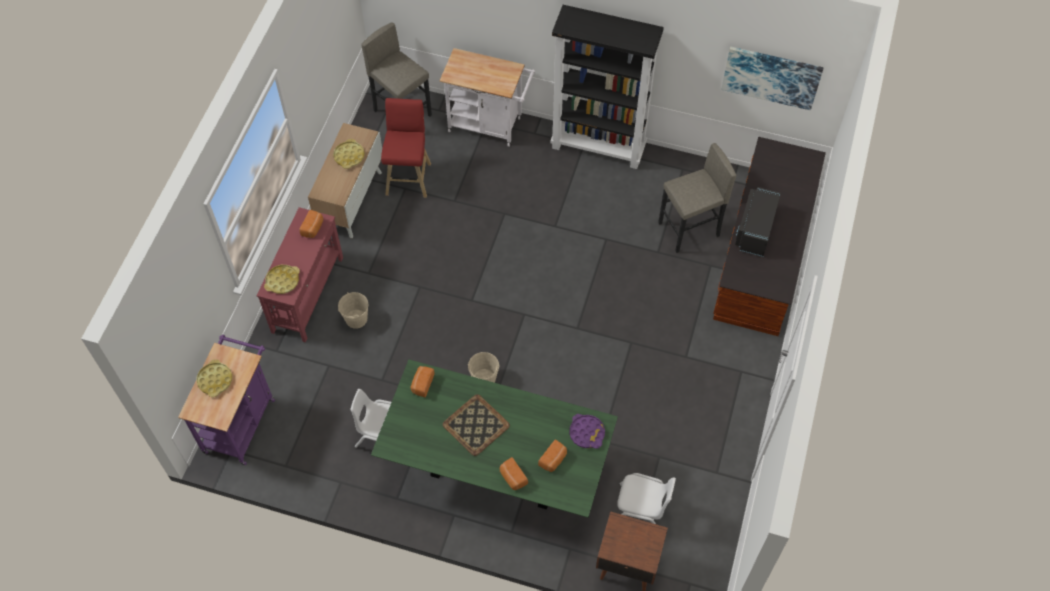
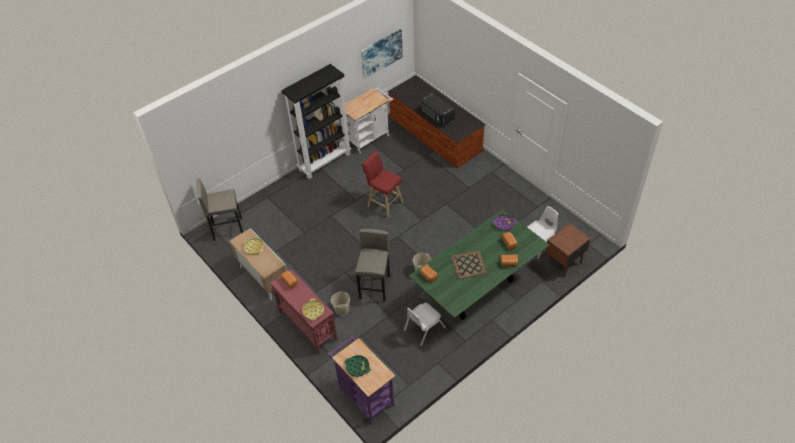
camera: 55 degrees left, 10 degrees down
yellow tray [196,359,232,397] -> green tray [345,355,370,377]
red stool [381,98,431,198] -> red stool moved to [362,151,404,218]
white cart [440,48,535,147] -> white cart moved to [339,87,393,154]
grey stool [658,143,736,253] -> grey stool moved to [355,229,390,302]

